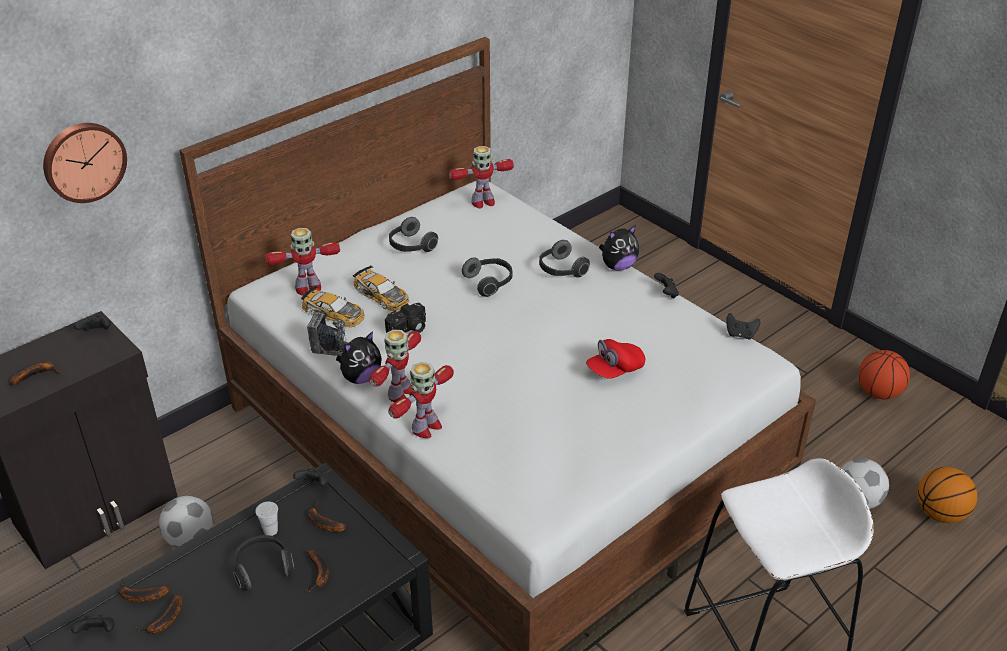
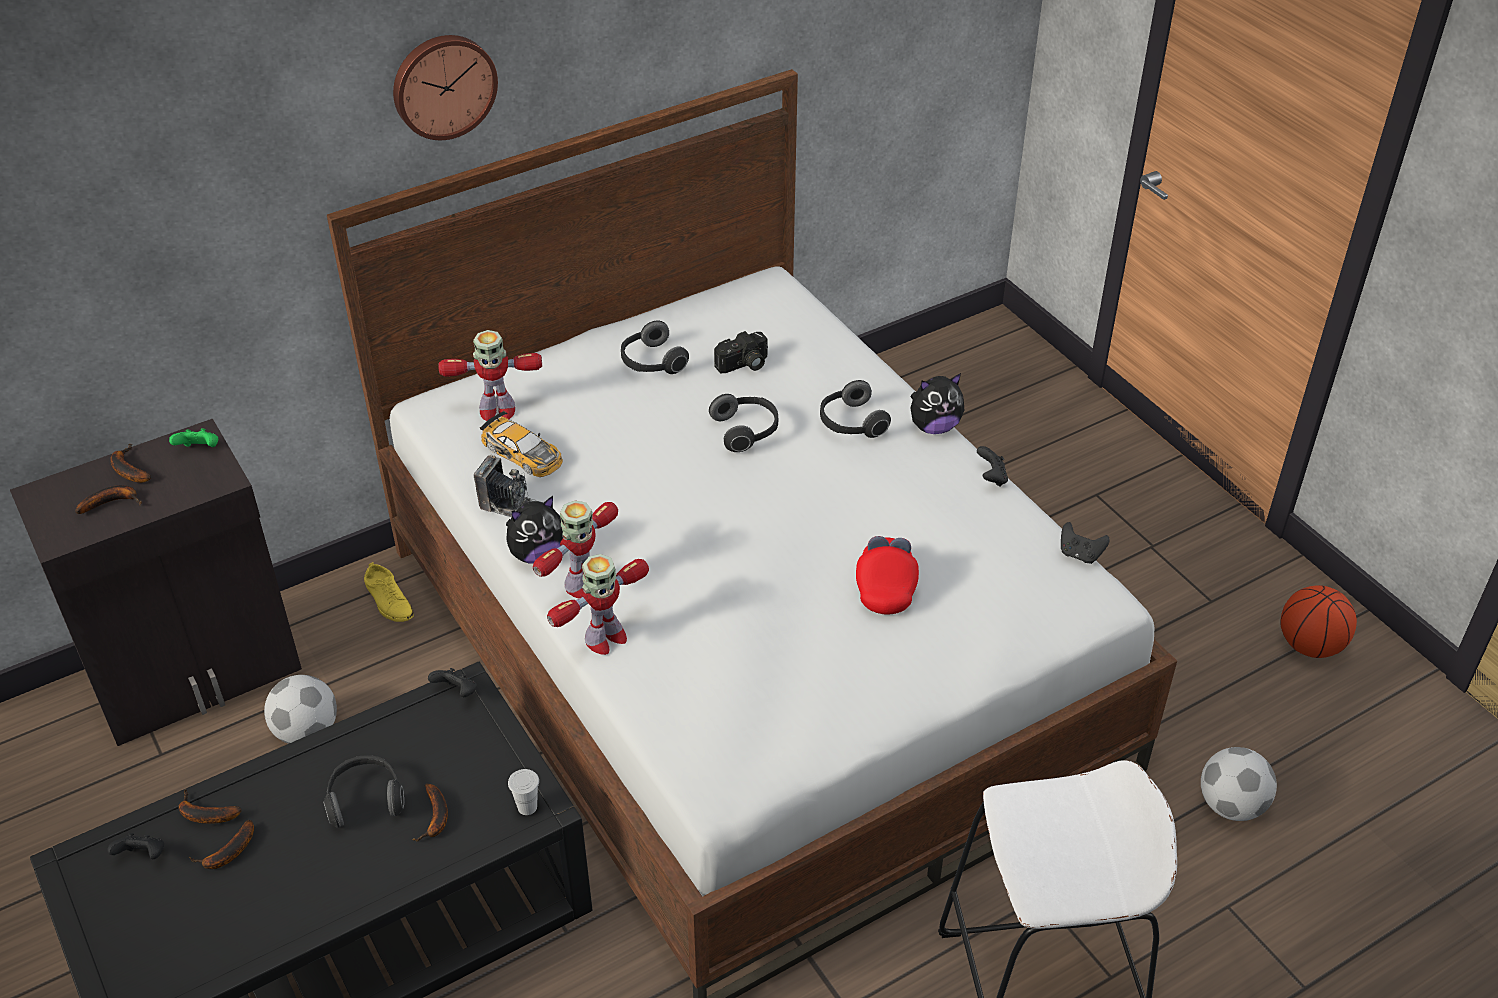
camera: 10 degrees right, 5 degrees up
wall clock [43,123,127,203] -> wall clock moved to [393,35,498,140]
black game controller [74,316,111,331] -> green game controller [169,428,218,447]
white cup [255,502,278,536] -> white cup moved to [508,769,539,815]
banana [308,501,347,532] -> banana moved to [110,443,151,483]
toy car [353,265,409,311] -> none
camera [385,303,426,333] -> camera moved to [714,331,768,373]
toy robot [449,146,514,209] -> none
red cap [586,339,645,379] -> red cap turned 120 degrees clockwise [856,536,919,615]
basketball [917,467,977,523] -> none
none -> yellow shoe [364,562,414,622]

